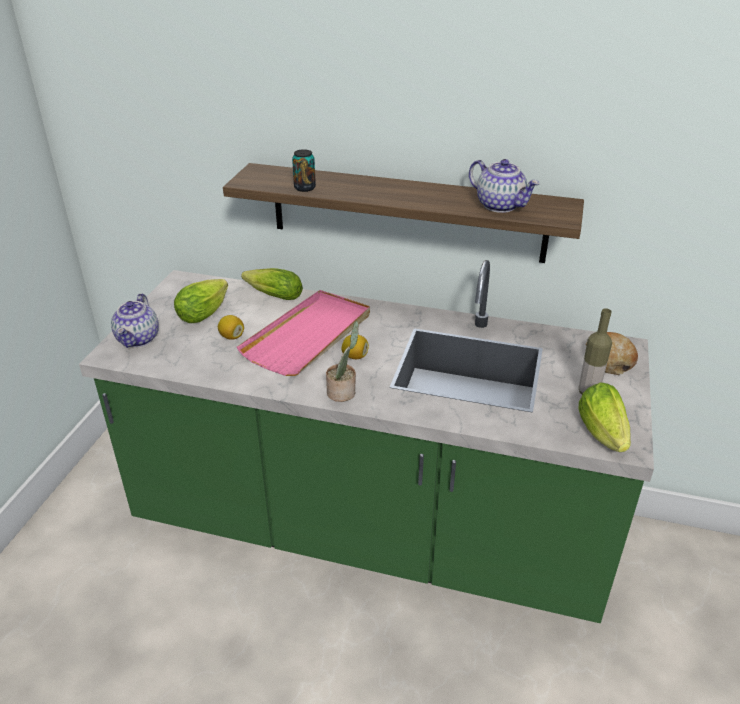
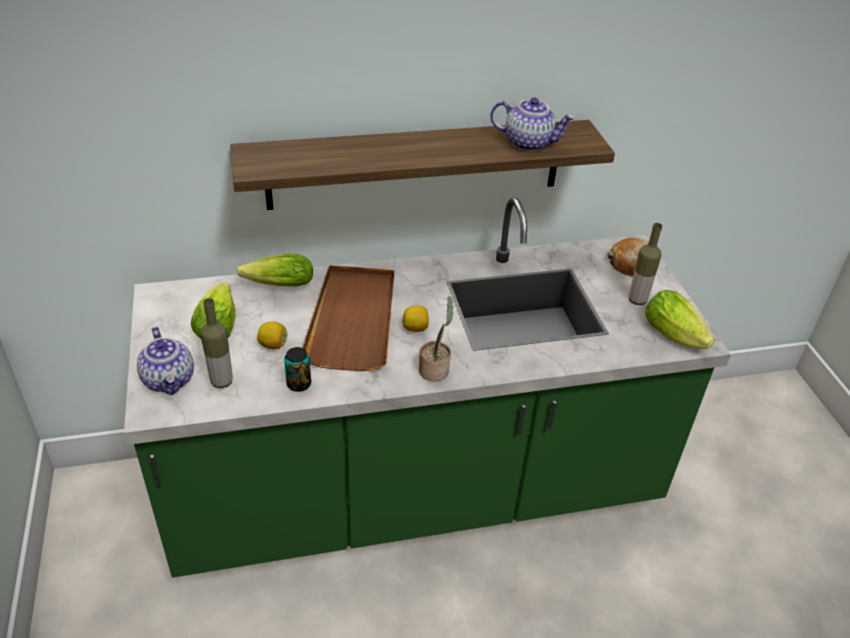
camera: 30 degrees left, 5 degrees up
pink tray [237,290,370,376] -> brown tray [302,265,394,371]
can [292,149,316,192] -> can moved to [284,347,311,392]
none -> bottle [200,298,233,388]

